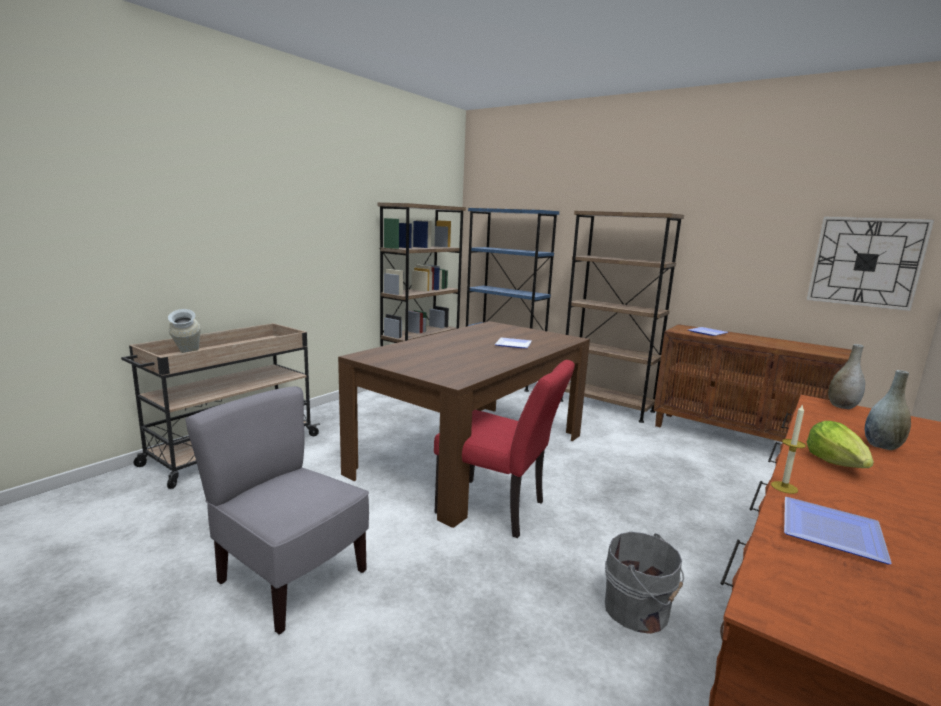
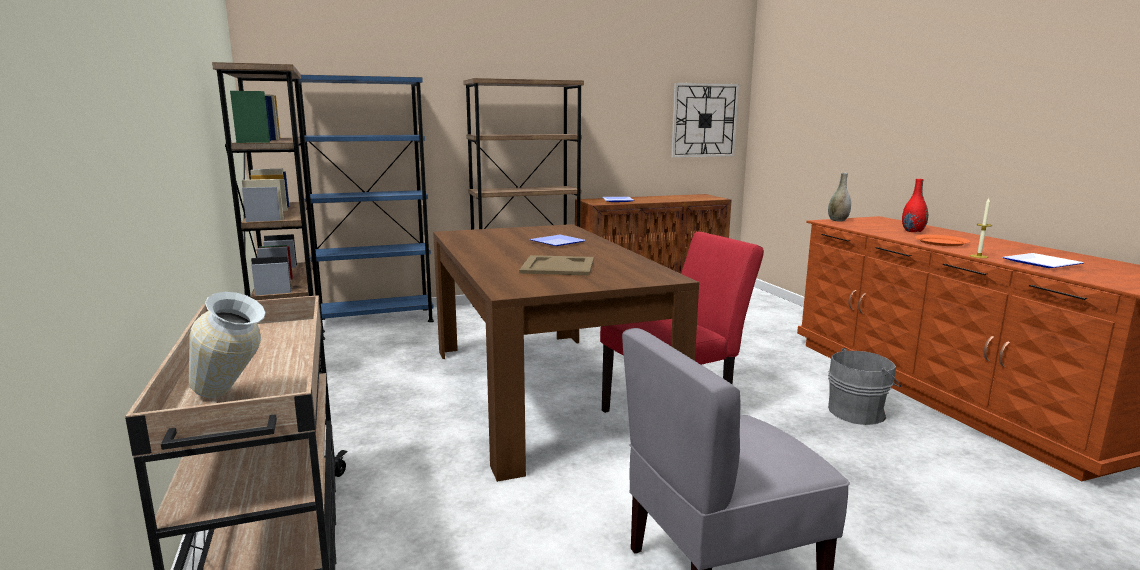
camera: 55 degrees left, 0 degrees up
lettuce [807,421,874,468] -> orange plate [915,235,970,246]
grey vase [865,370,911,450] -> red vase [902,179,928,232]
none -> beige tray [519,255,594,275]

